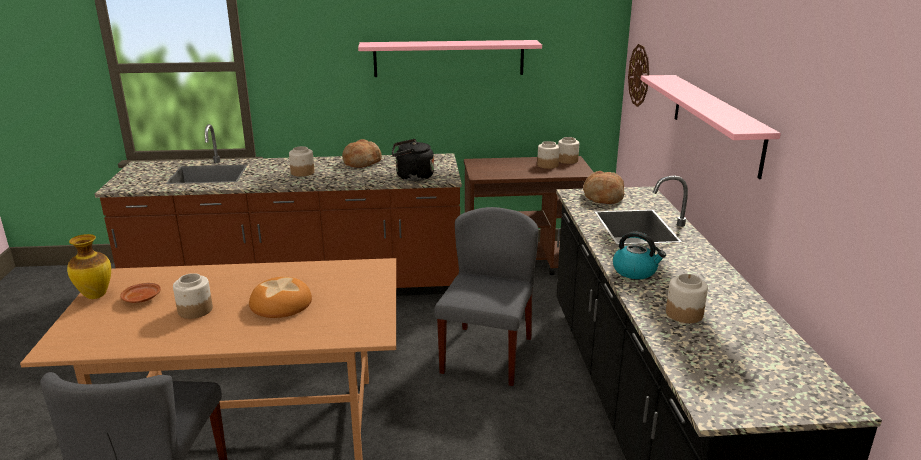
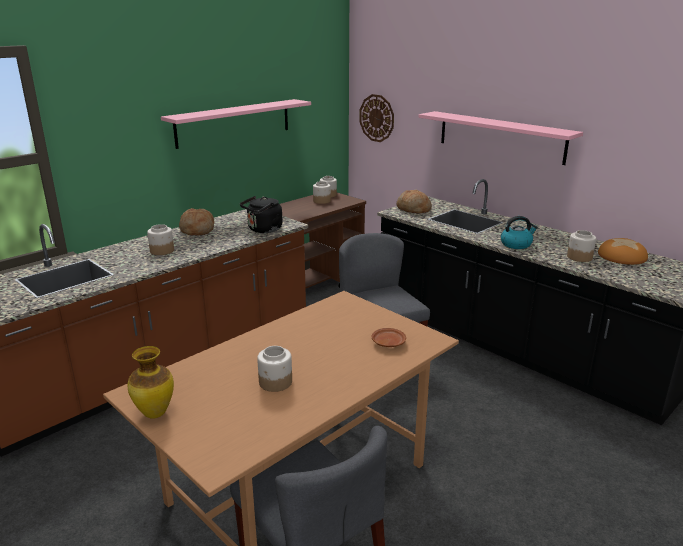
camera: 40 degrees left, 0 degrees up
brown plate [120,283,161,303] -> brown plate moved to [372,328,406,347]
bread [249,277,312,318] -> bread moved to [598,238,648,265]

